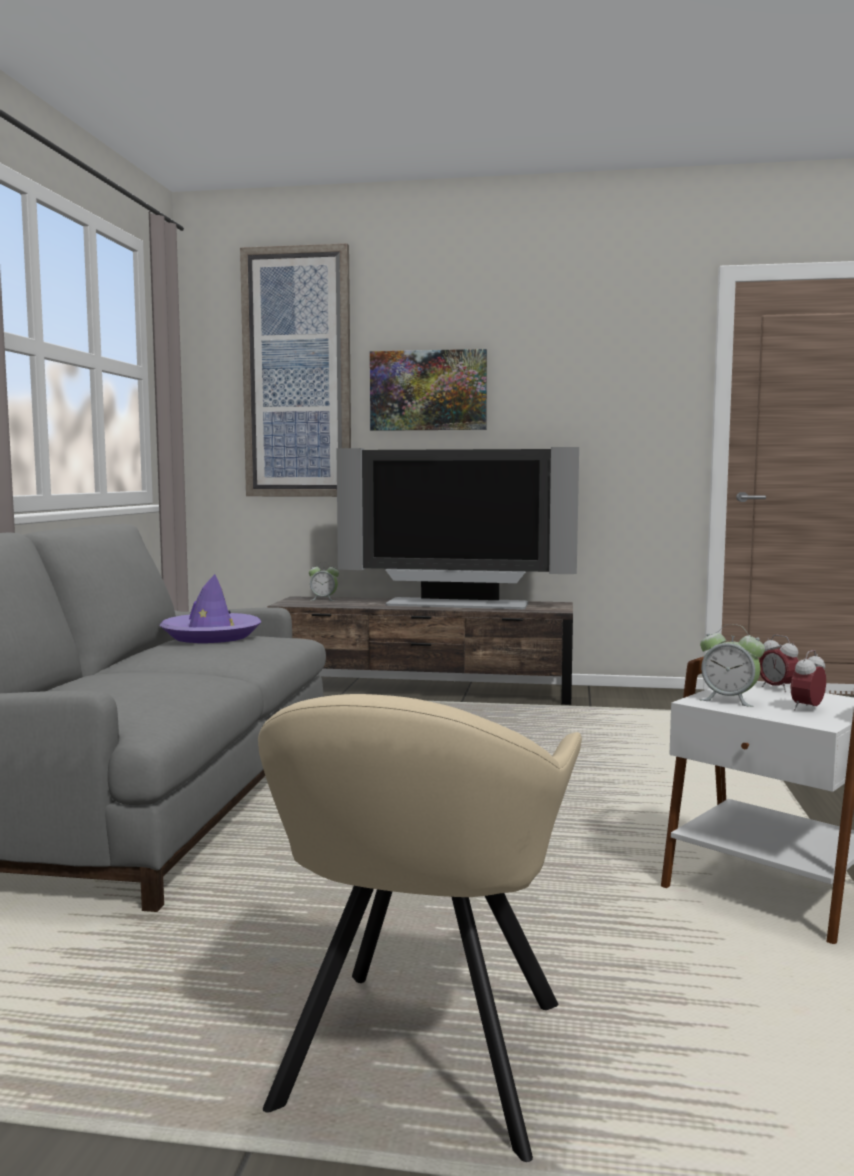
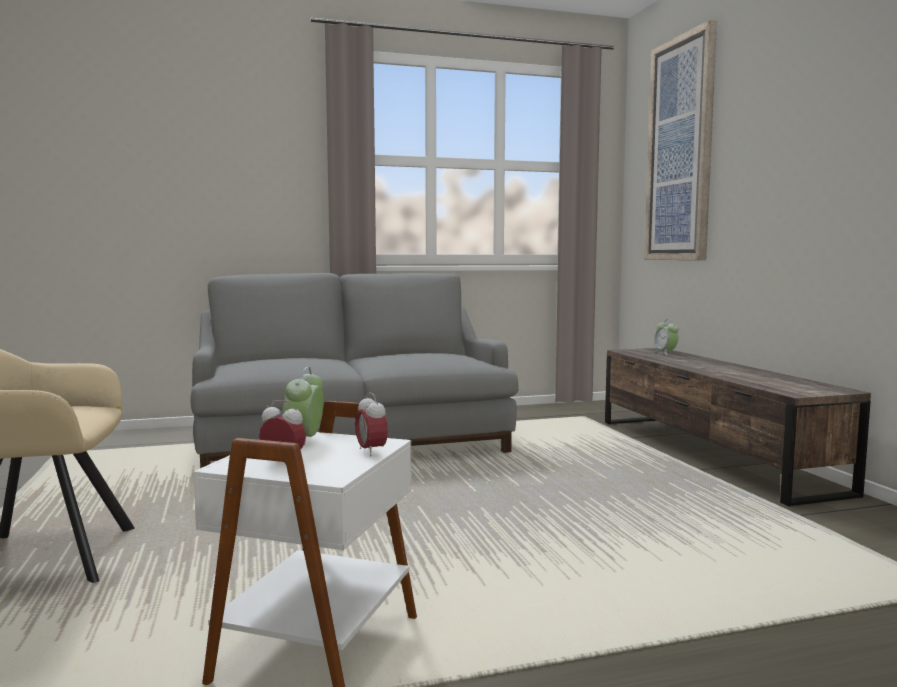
camera: 65 degrees right, 0 degrees up
purple hat [160,574,261,643] -> none
television [336,447,579,609] -> none
picture [370,349,487,431] -> none
alarm clock [759,635,799,692] -> alarm clock turned 60 degrees counterclockwise [355,392,388,456]

